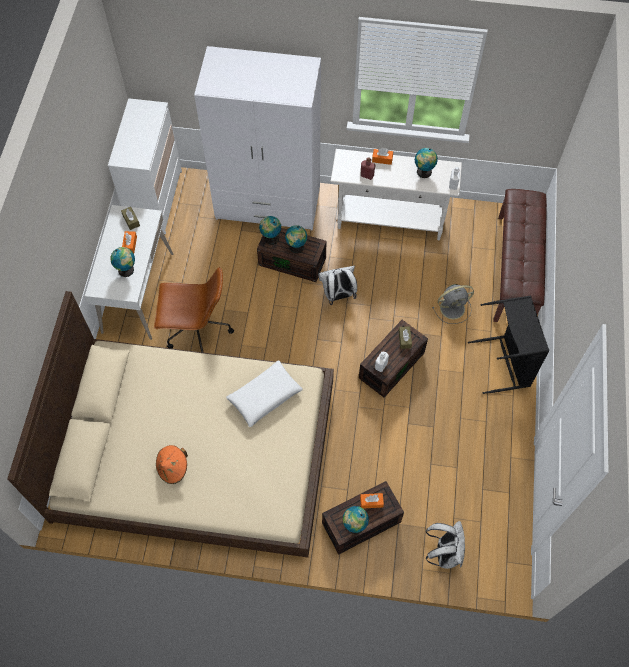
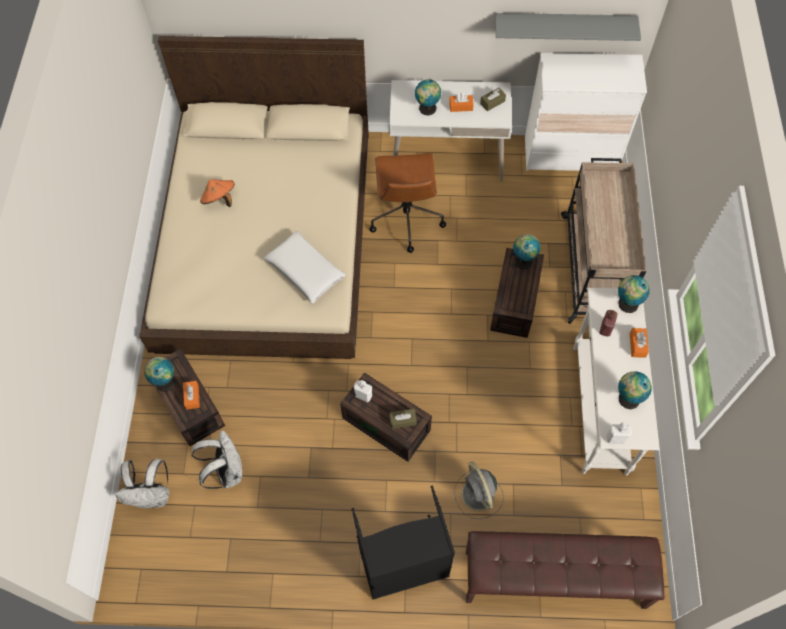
camera: 85 degrees right, 0 degrees up
white wardrobe [194,46,321,231] -> beige cart [561,158,646,324]
globe [285,225,307,253] -> globe moved to [618,275,650,313]
white backpack [318,266,357,305] -> white backpack moved to [192,430,242,489]
none -> grey shelf [495,13,641,41]

